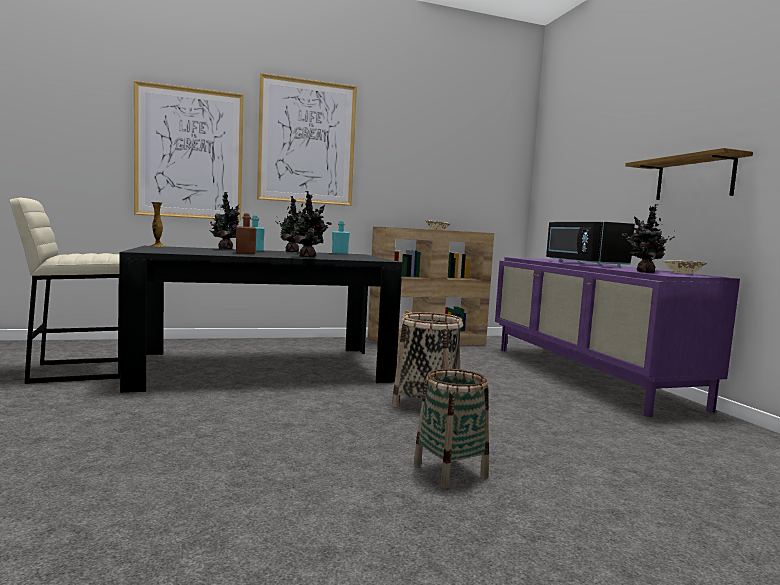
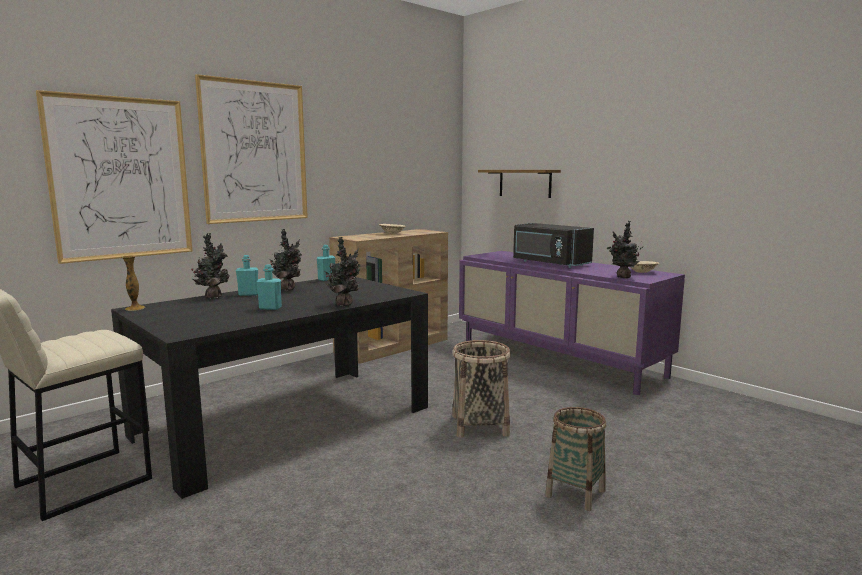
camera: 25 degrees left, 5 degrees up
brown bottle [236,213,256,254] -> turquoise bottle [257,264,282,310]
shelf [625,148,753,200] -> shelf moved to [478,170,561,198]

